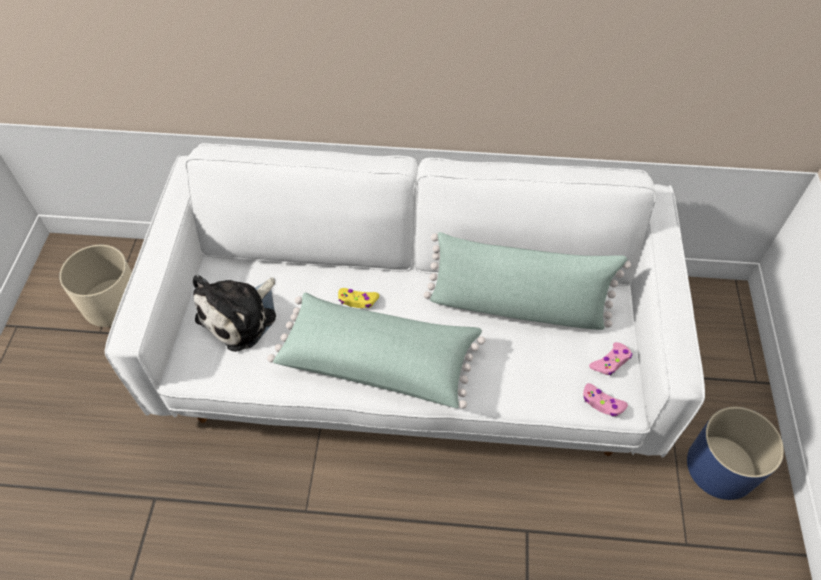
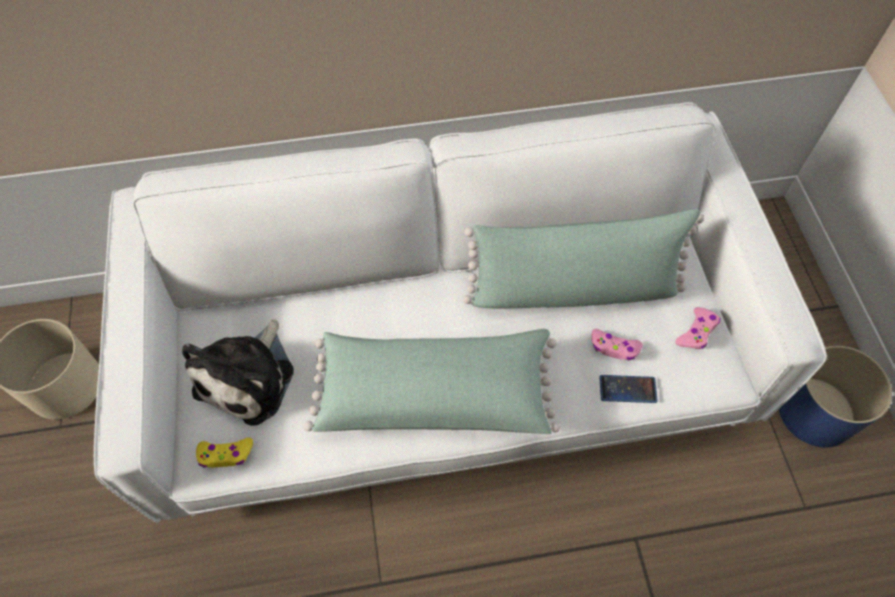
camera: 15 degrees left, 5 degrees up
yellow game controller [338,288,379,308] -> yellow game controller moved to [196,438,253,468]
pink game controller [583,383,628,417] -> pink game controller moved to [592,329,643,361]
none -> phone [599,375,658,403]

